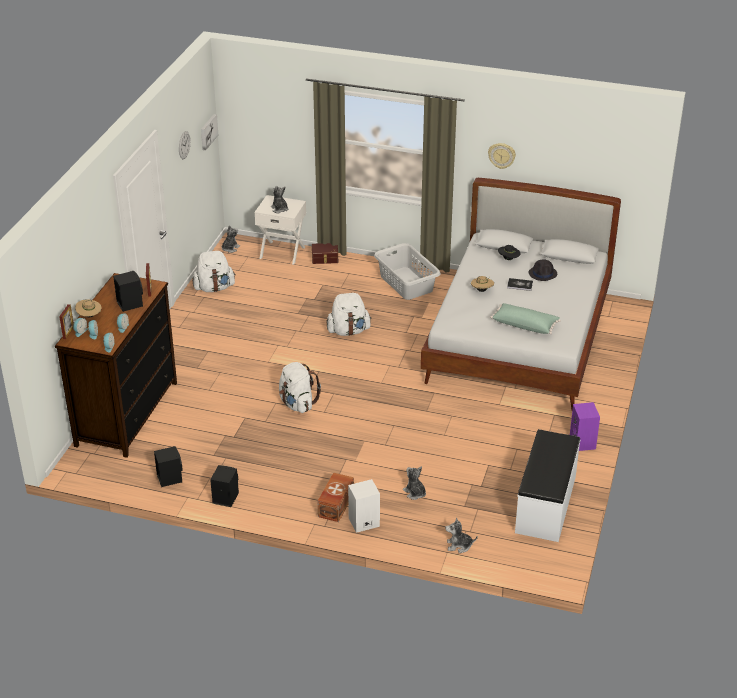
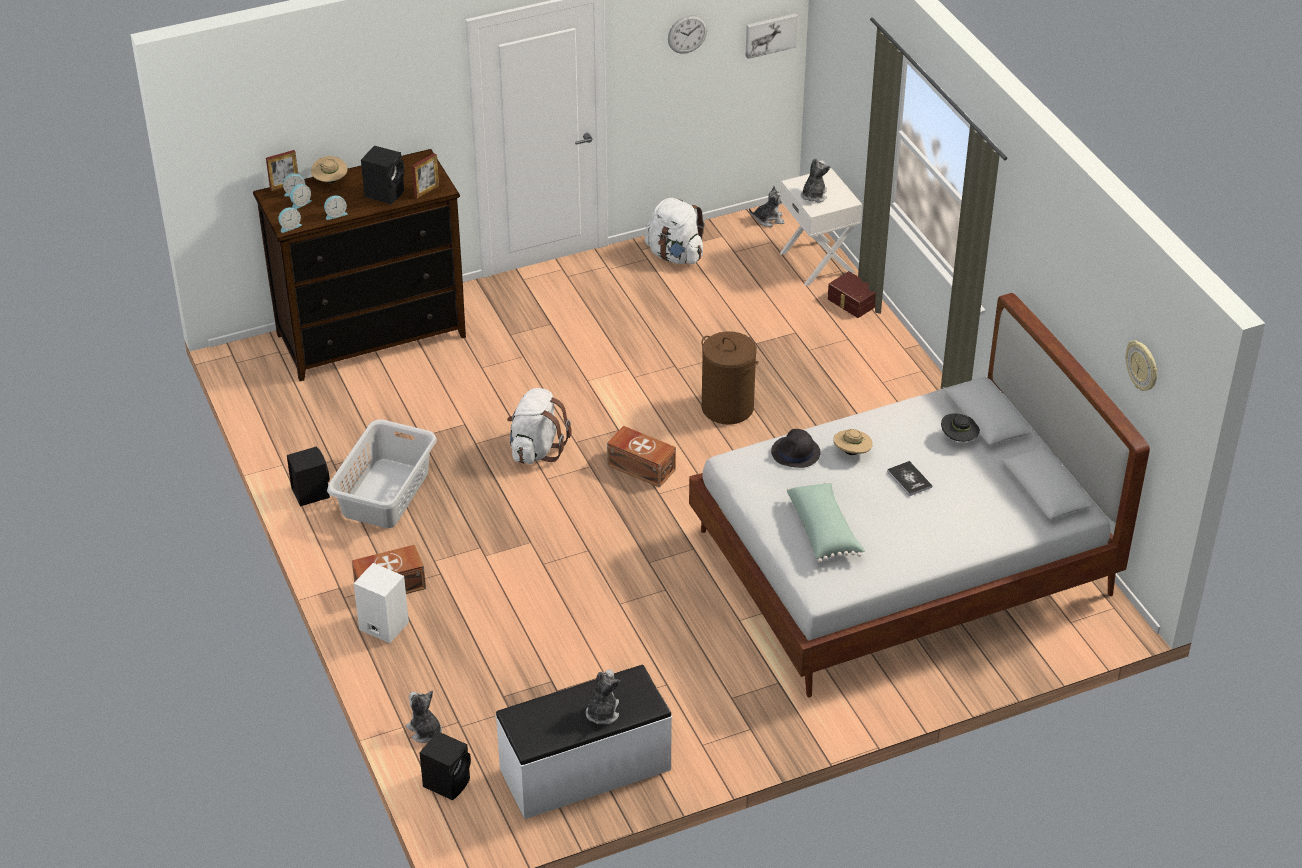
camera: 50 degrees right, 5 degrees up
black speaker [154,446,183,487] -> black speaker moved to [419,731,471,801]
white backpack [326,293,372,336] -> brown laundry basket [702,331,759,424]
grey laundry basket [374,243,441,300] -> grey laundry basket moved to [327,419,437,528]
plush toy [403,466,426,500] -> plush toy moved to [586,669,621,724]
wall clock [488,143,516,169] -> wall clock moved to [1126,340,1158,391]
black hat [529,259,557,281] -> black hat moved to [771,429,821,468]
purple speaker [570,402,600,451] -> none
none -> brown storage box [607,426,676,488]

